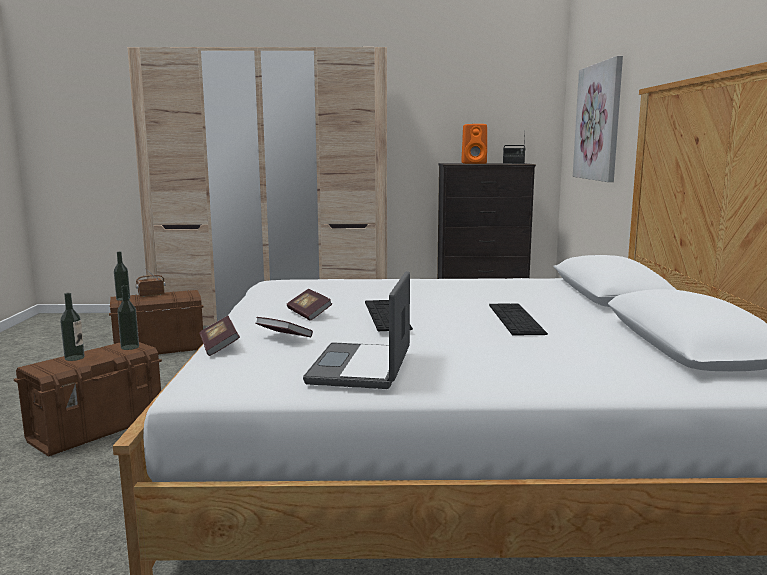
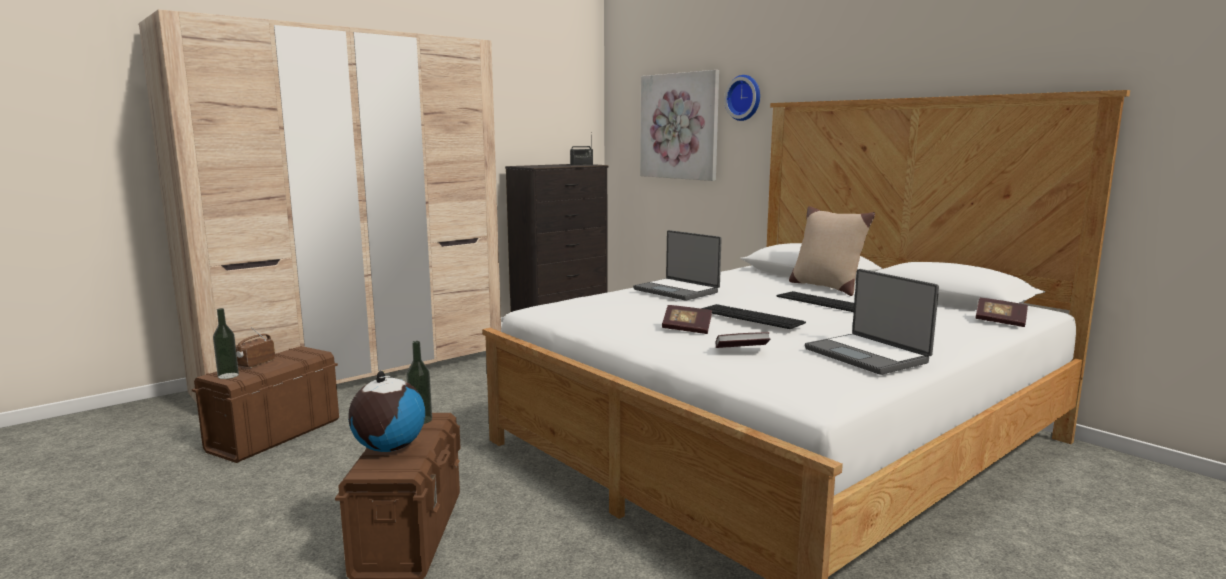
camera: 40 degrees left, 0 degrees up
bottle [60,293,85,361] -> globe [348,371,425,452]
book [199,316,240,356] -> book moved to [975,298,1028,327]
orange speaker [461,124,487,164] -> none
none -> laptop [633,230,722,301]
none -> wall clock [724,75,760,121]
none -> beige pillow [789,206,875,296]

